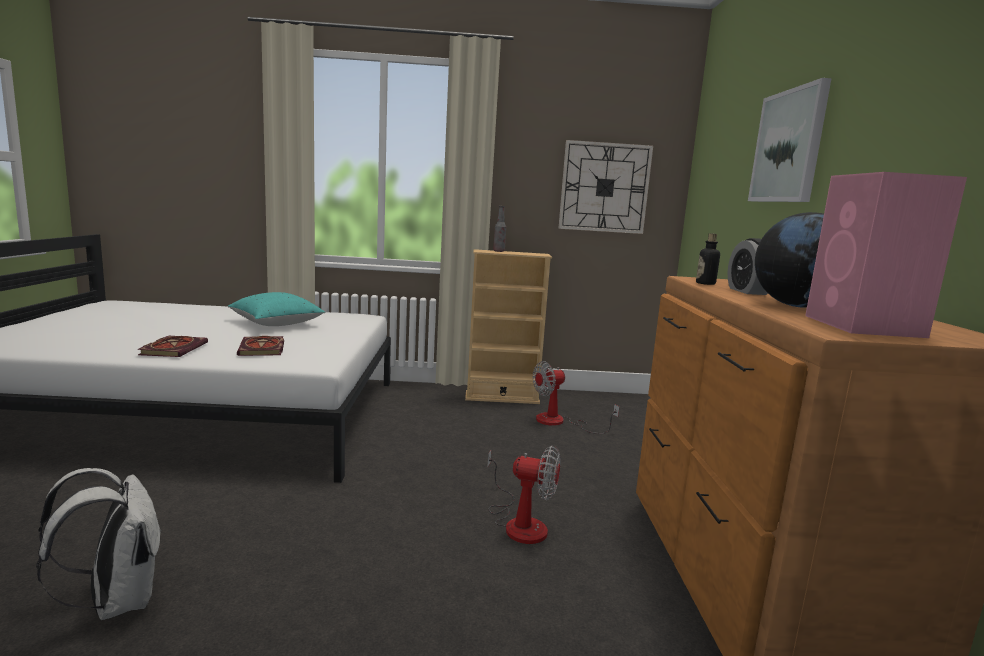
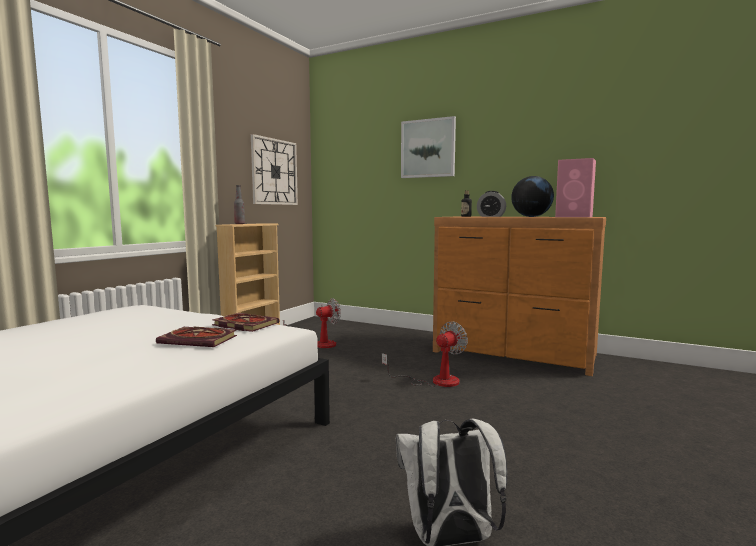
camera: 60 degrees left, 5 degrees down
book [137,336,208,357] -> book moved to [212,313,279,332]
turquoise pillow [228,292,325,326] -> none
fan [532,361,619,434] -> fan turned 120 degrees counterclockwise [283,298,341,348]

